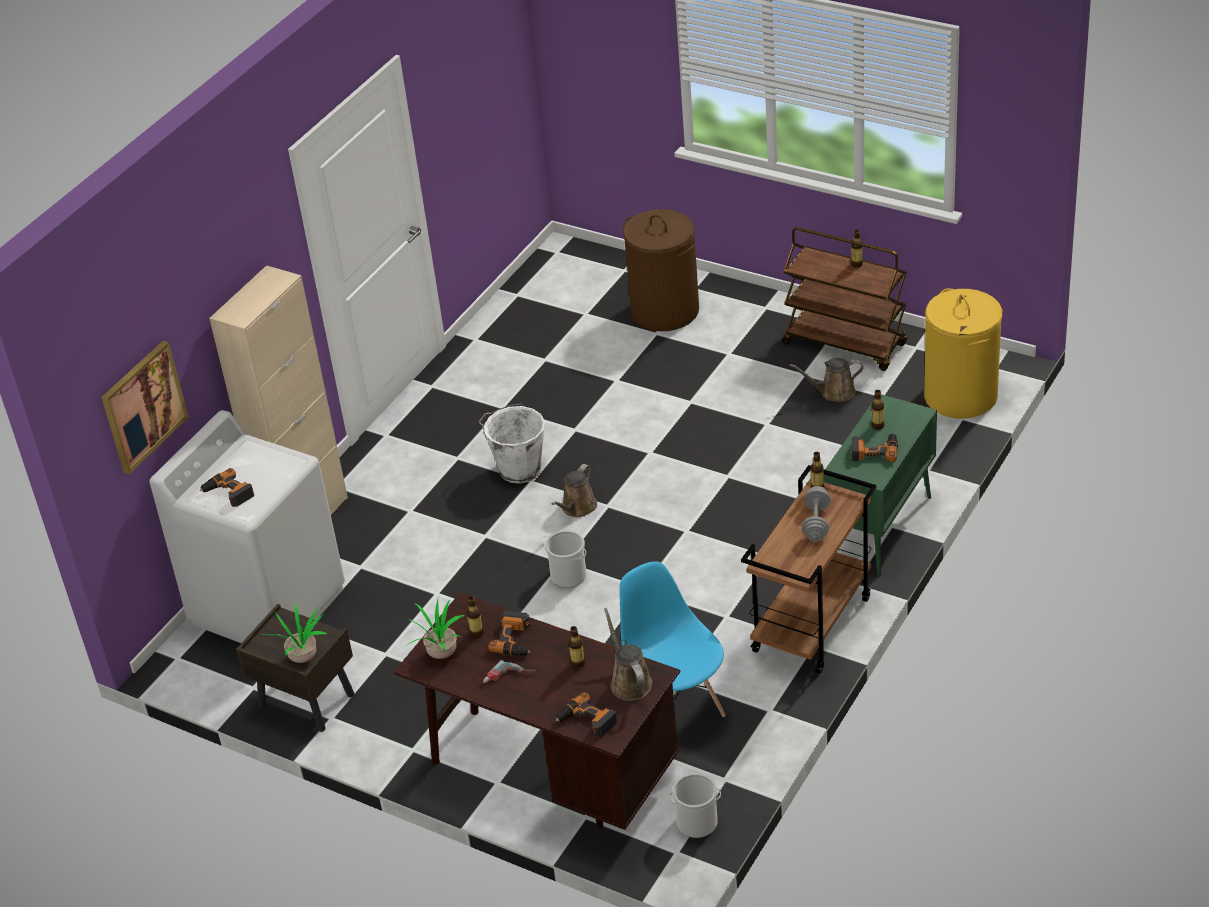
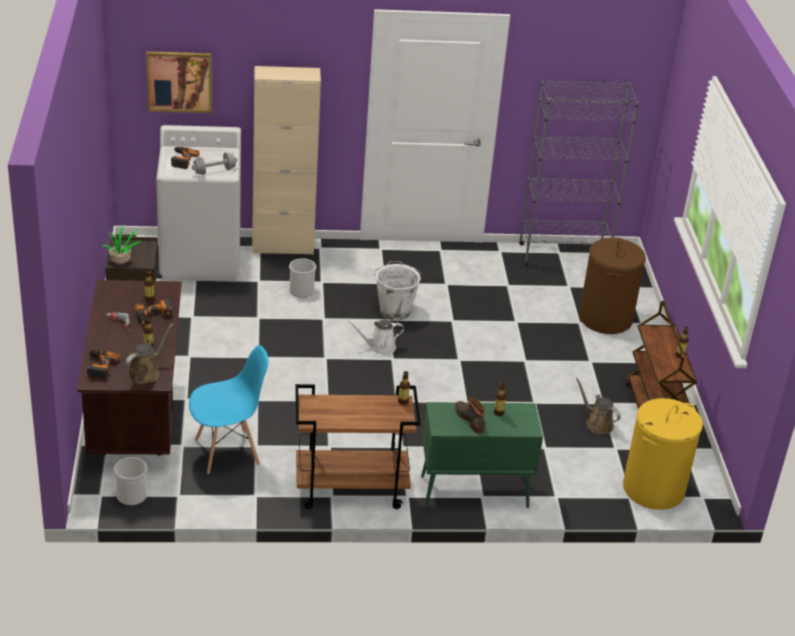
camera: 50 degrees right, 5 degrees down
potted plant [407,599,464,659] -> none
bucket [544,530,587,588] -> bucket moved to [289,258,317,298]
brown watering can [552,464,597,517] -> white watering can [347,320,404,355]
blue chair [619,561,726,717] -> blue chair turned 45 degrees clockwise [189,345,269,474]
grey dumbbell [802,486,831,542] -> grey dumbbell moved to [192,152,237,175]
power drill [852,433,898,463] -> boot [455,397,486,434]
none -> grey bookcase [519,80,639,266]

